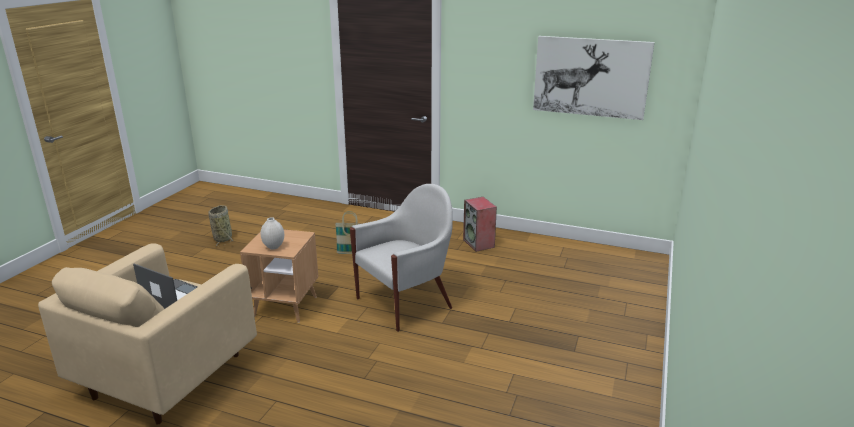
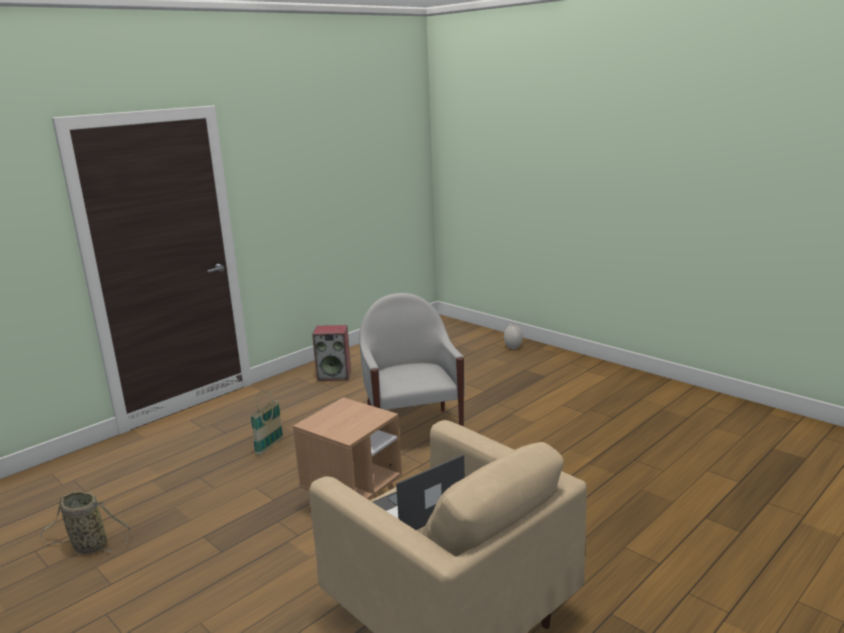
camera: 65 degrees left, 5 degrees down
white vase [261,217,284,249] -> white vase moved to [504,323,523,349]
picture [533,36,655,120] -> none

